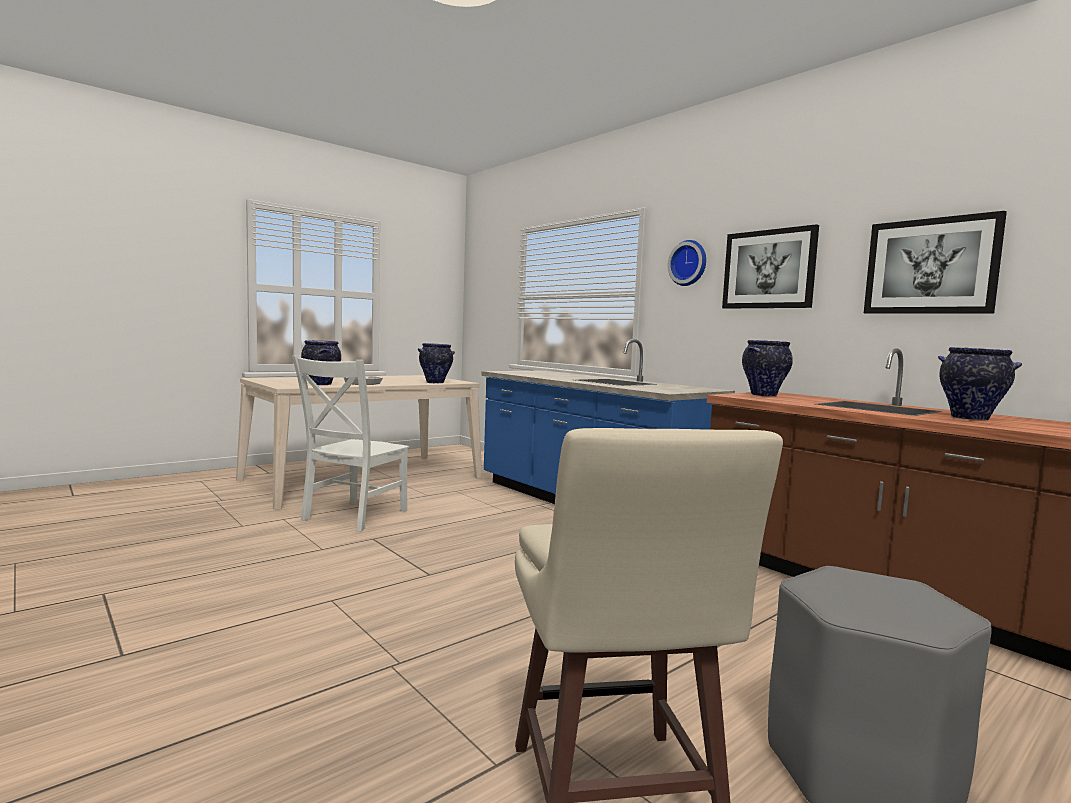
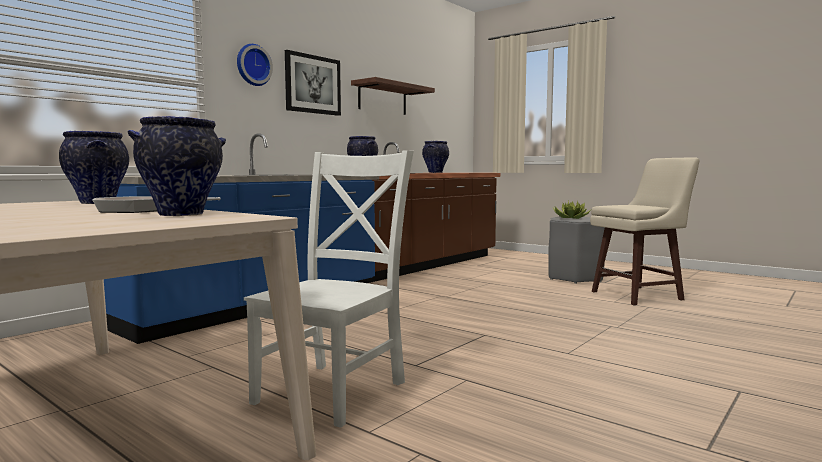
camera: 100 degrees left, 0 degrees up
white chair [292,356,409,532] -> white chair turned 75 degrees counterclockwise [244,150,414,428]
picture [864,211,1007,314] -> shelf [351,77,435,115]
none -> potted plant [553,201,591,219]

